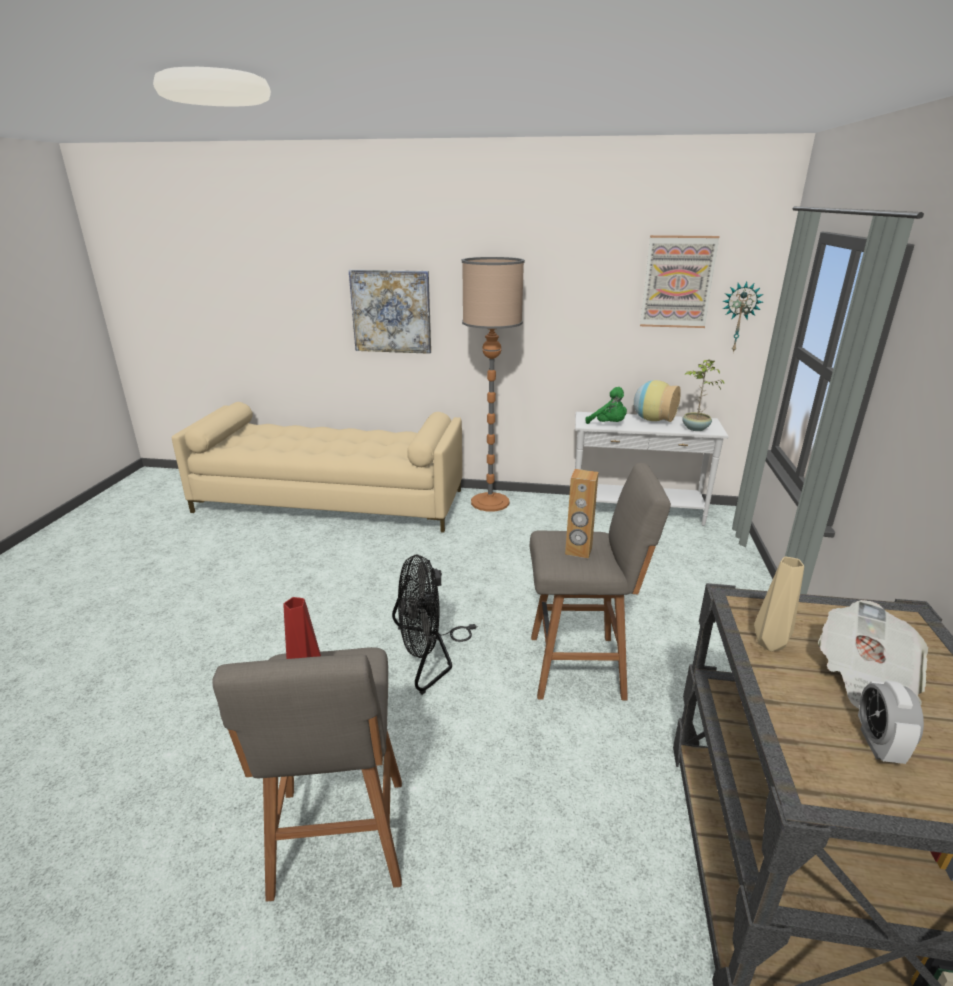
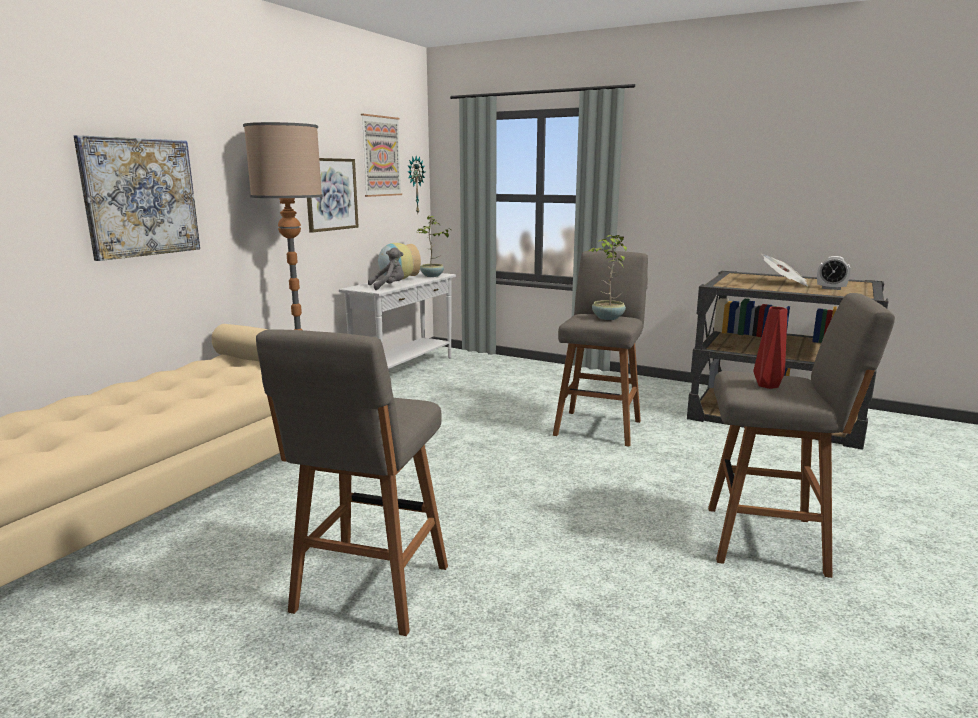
camera: 70 degrees left, 10 degrees down
black fan [392,554,476,695] -> none
brown speaker [565,469,598,559] -> potted plant [589,235,627,320]
green plush toy [585,387,627,424] -> grey plush toy [368,247,404,290]
beige vase [754,556,804,652] -> none
none -> grey stool [256,329,448,636]
none -> picture [307,158,359,233]

